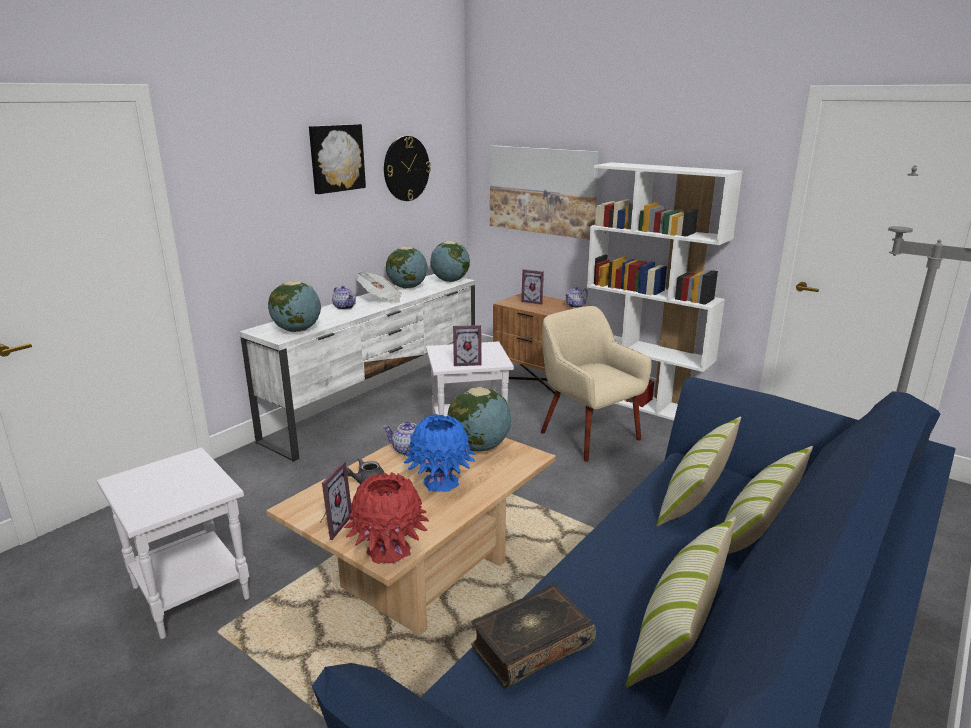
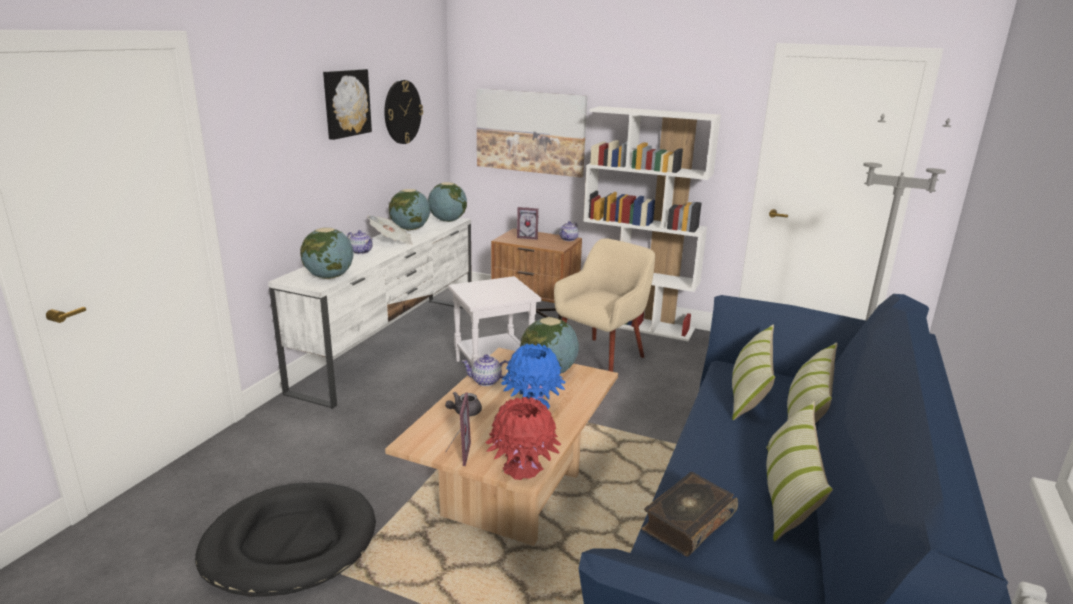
camera: 15 degrees left, 0 degrees up
white side table [97,447,250,639] -> black dog bed [195,483,376,597]
picture frame [453,325,482,366] -> none
beige armchair [541,306,652,462] -> beige armchair turned 90 degrees clockwise [554,238,655,372]

